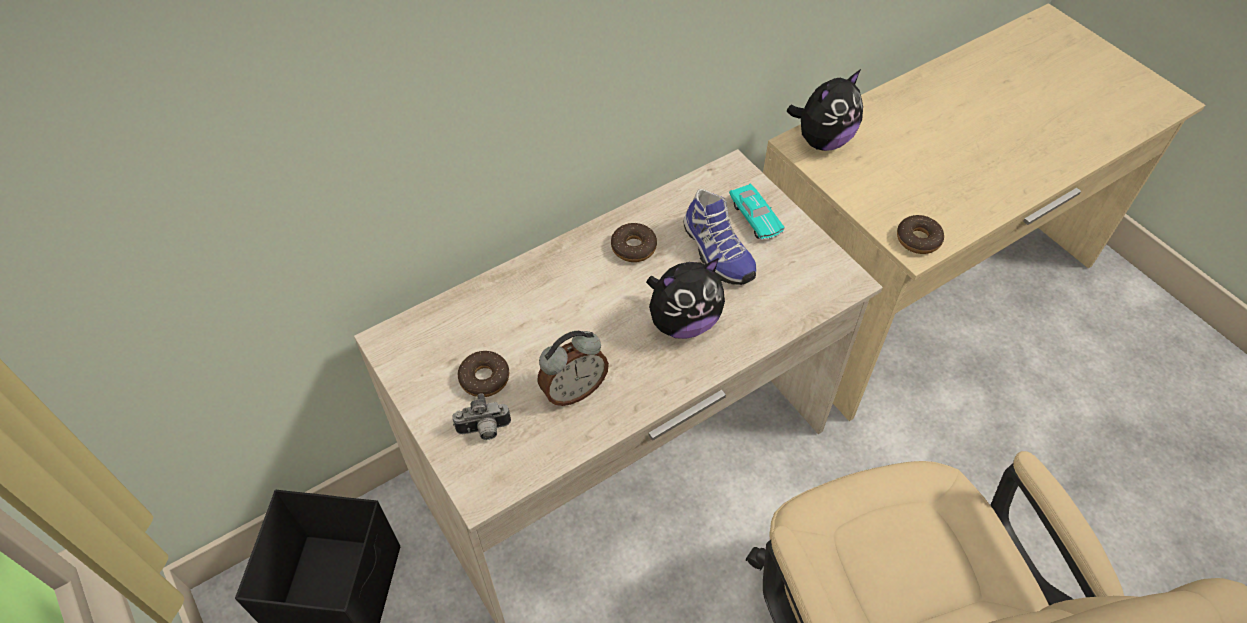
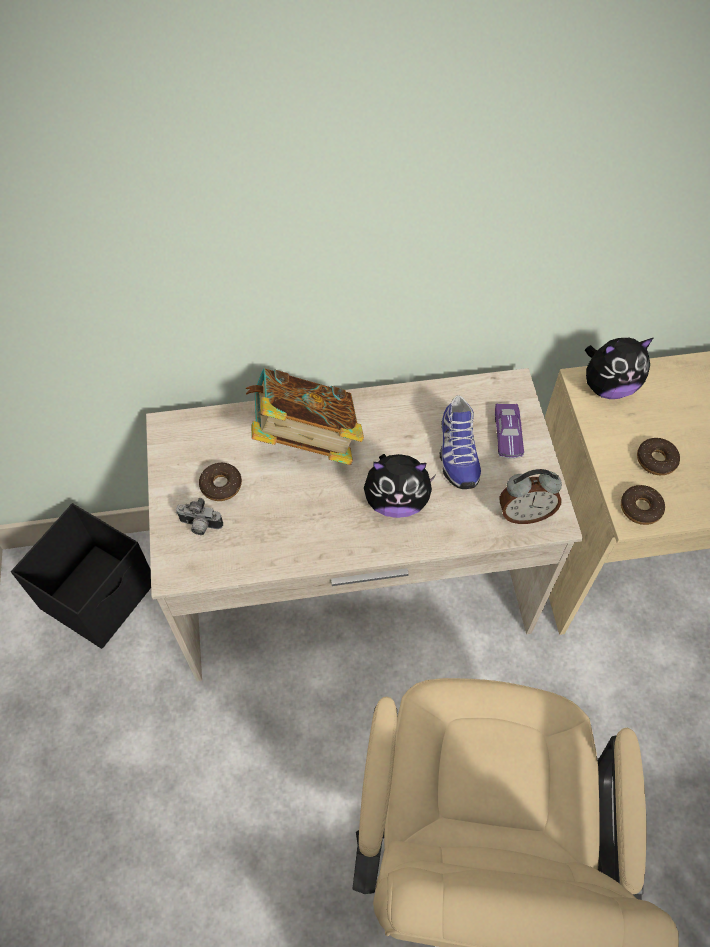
camera: 25 degrees right, 5 degrees up
alarm clock [538,331,609,406] -> alarm clock moved to [499,469,562,524]
donut [611,223,657,262] -> donut moved to [637,438,680,475]
turquoise toy car [729,184,784,240] -> purple toy car [495,404,524,458]
none -> book [246,368,364,465]

